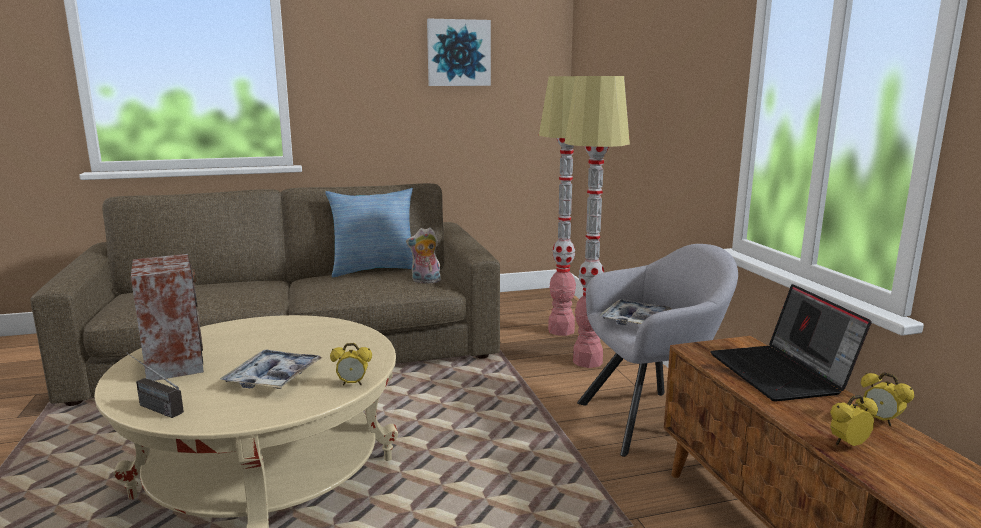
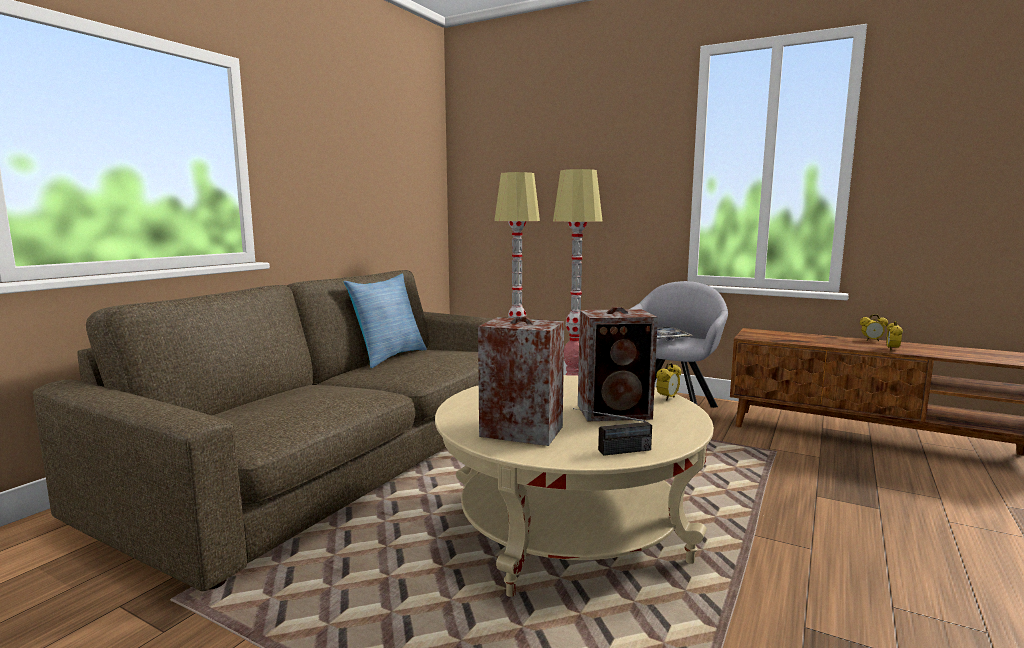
camera: 45 degrees left, 5 degrees down
tray [220,349,323,389] -> speaker [578,307,658,421]
plush toy [406,228,441,284] -> none
picture [427,19,491,86] -> none
laptop [710,284,872,401] -> none

